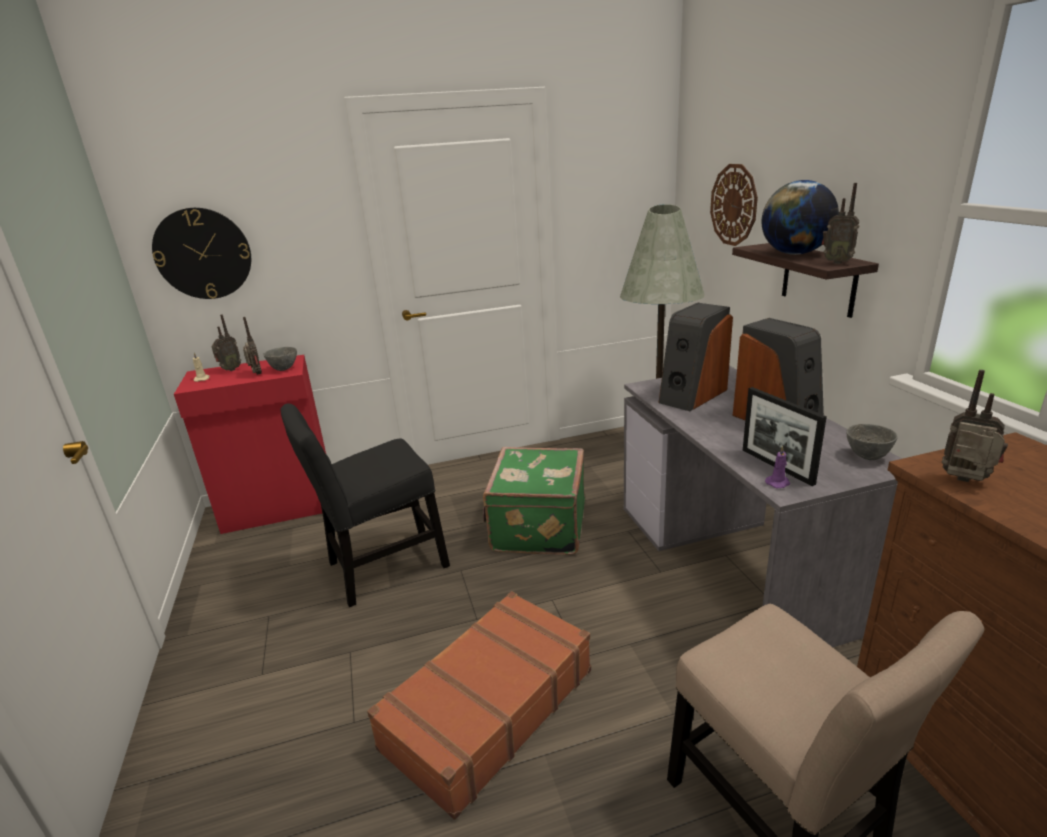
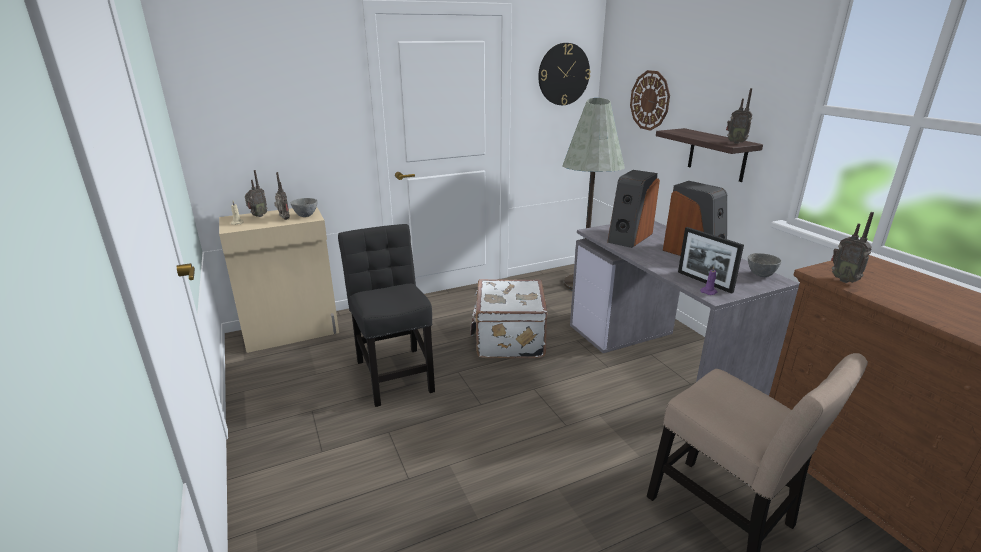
camera: 10 degrees left, 0 degrees up
wall clock [152,208,251,299] -> wall clock moved to [538,43,591,105]
red cabinet [174,355,326,534] -> beige cabinet [219,207,339,353]
black chair [280,404,450,607] -> black chair turned 105 degrees clockwise [338,224,435,407]
brown suitcase [367,591,591,820] -> none
green suitcase [483,447,585,555] -> white suitcase [470,279,548,358]
globe [762,180,839,255] -> none
radio [942,370,1008,482] -> radio turned 150 degrees counterclockwise [831,212,874,283]

